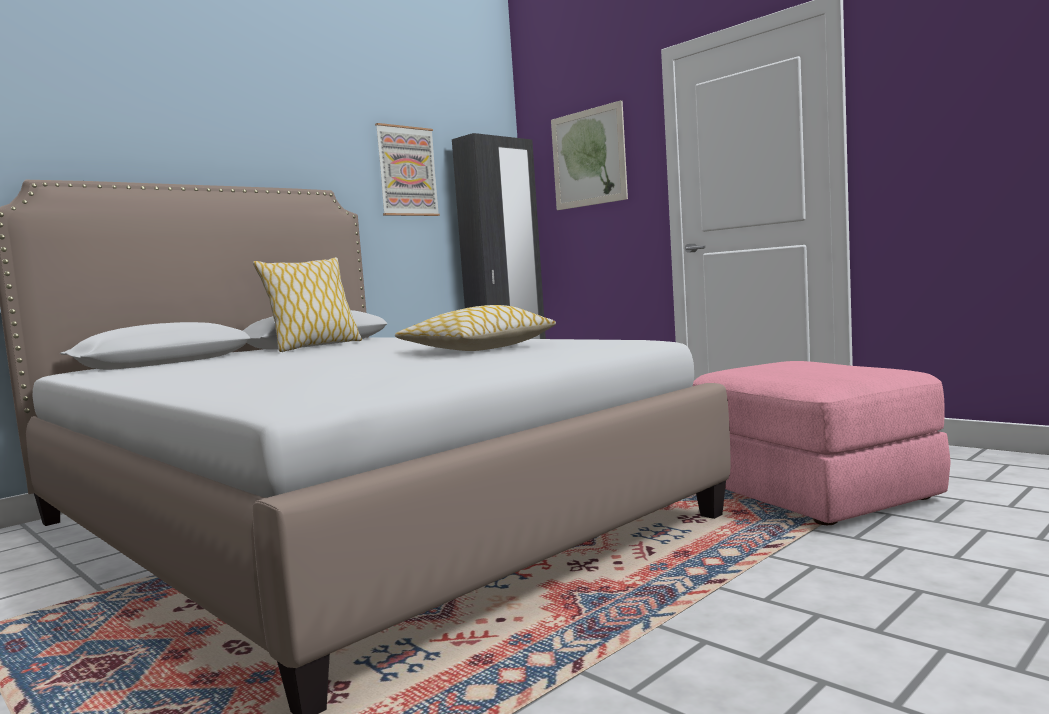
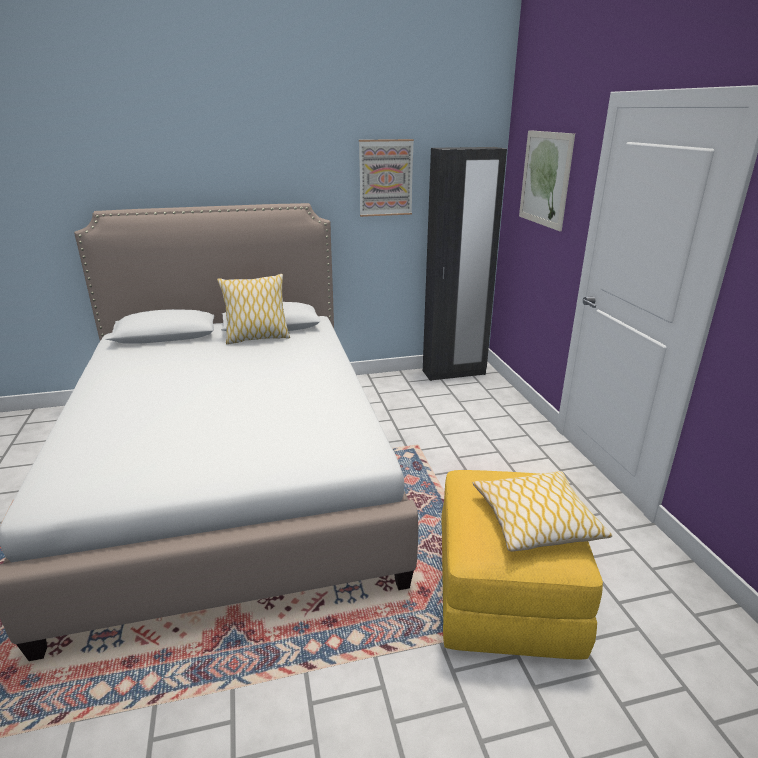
camera: 30 degrees right, 20 degrees up
pillow [395,305,556,351] -> pillow moved to [473,471,612,551]
pink ottoman [693,361,951,525] -> yellow ottoman [441,470,603,660]

